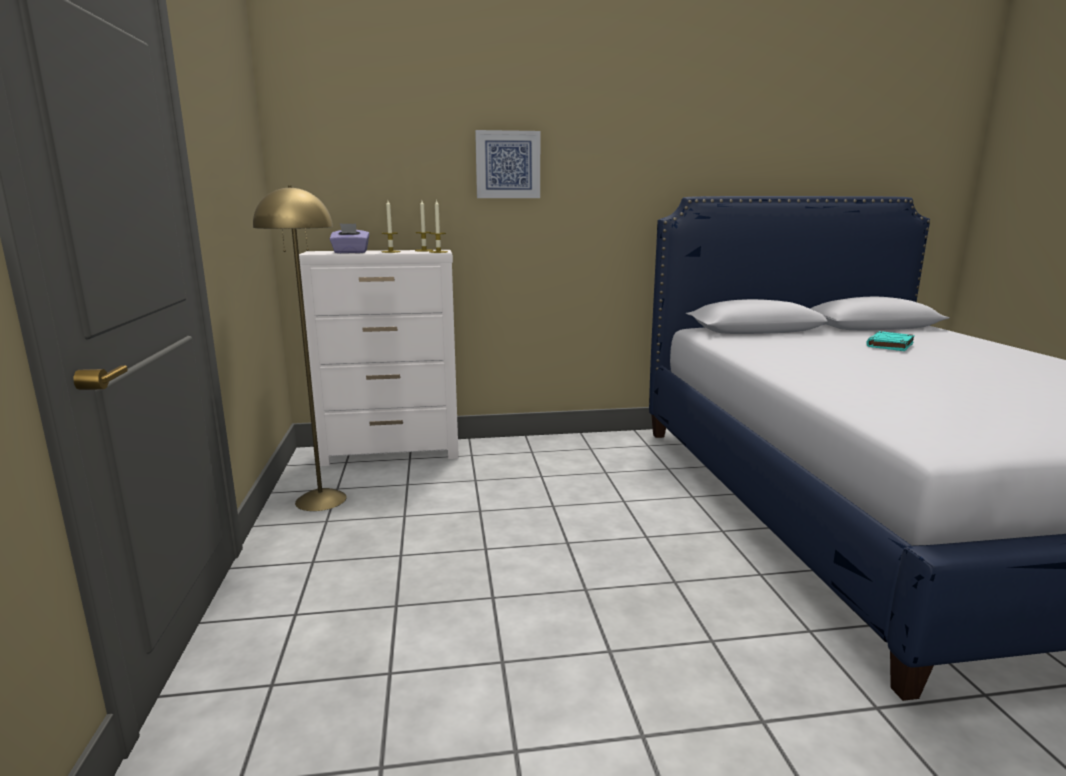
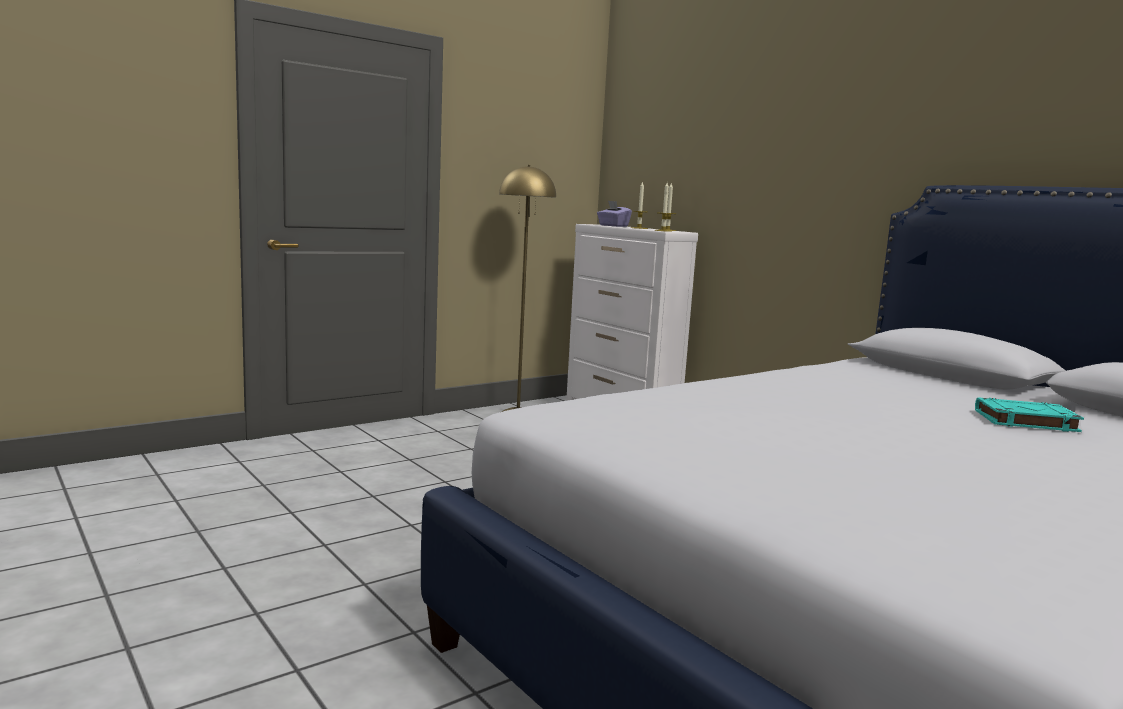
camera: 60 degrees right, 5 degrees down
picture [475,130,540,198] -> none

